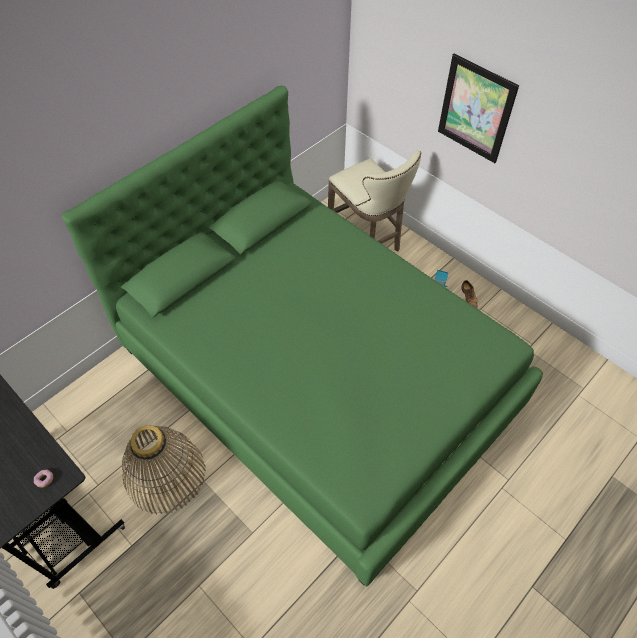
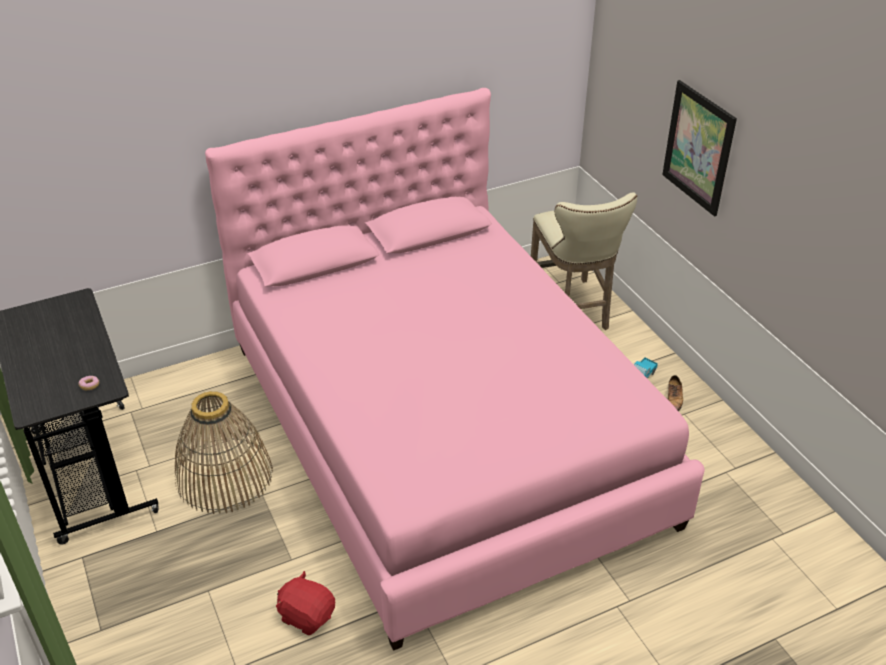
camera: 20 degrees right, 15 degrees down
green bed [62,86,543,586] -> pink bed [205,88,705,651]
none -> red plush toy [276,571,335,635]

